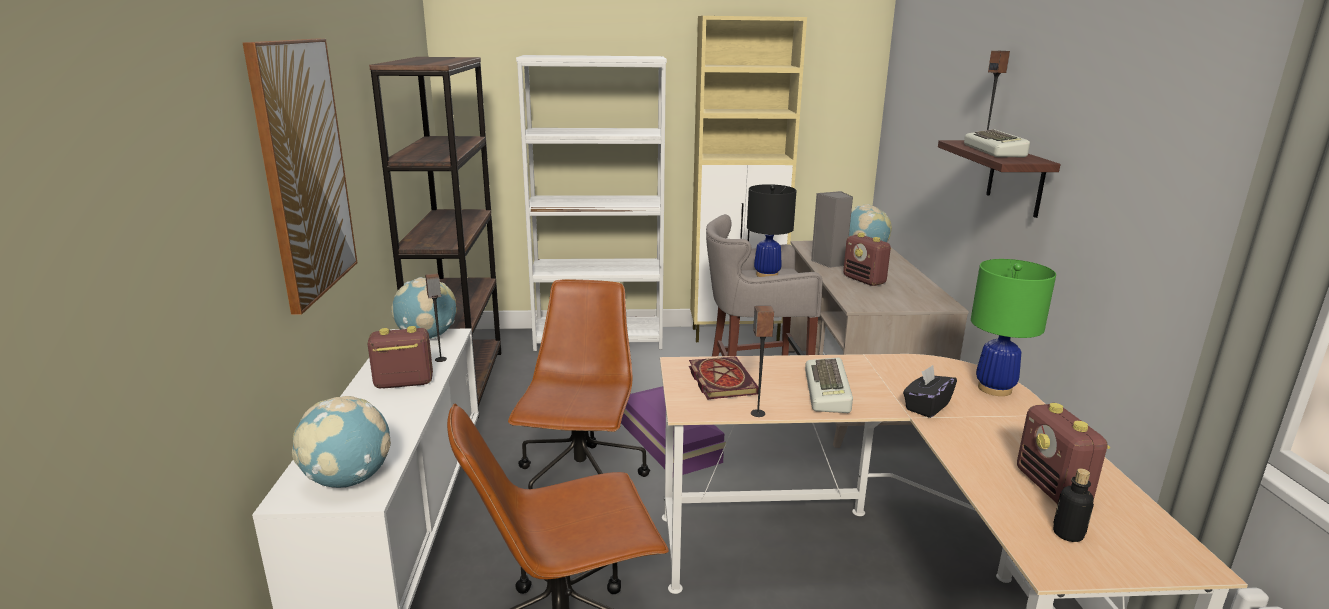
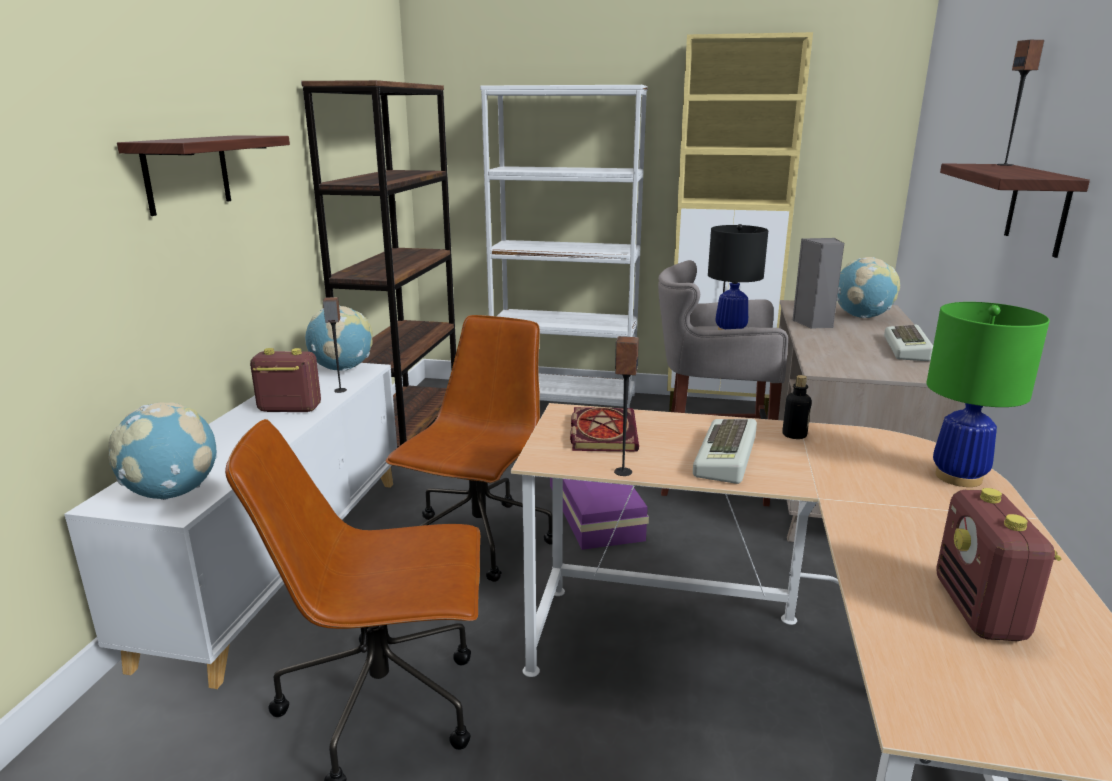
camera: 15 degrees right, 0 degrees up
picture [243,39,357,315] -> shelf [117,135,290,216]
radio [843,232,891,286] -> none
black tissue box [903,365,957,418] -> none
keyboard [964,129,1030,157] -> keyboard moved to [884,325,933,361]
bottle [1053,468,1094,542] -> bottle moved to [782,375,811,439]

